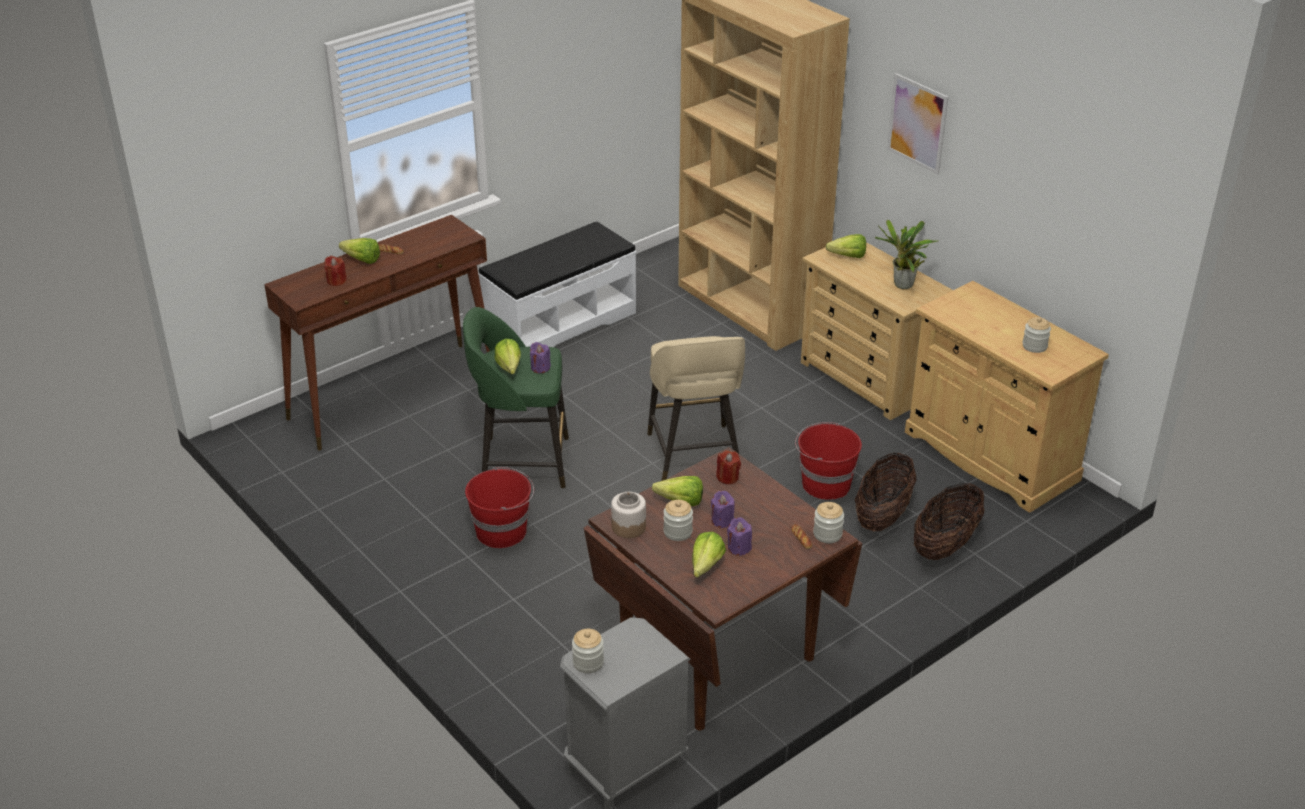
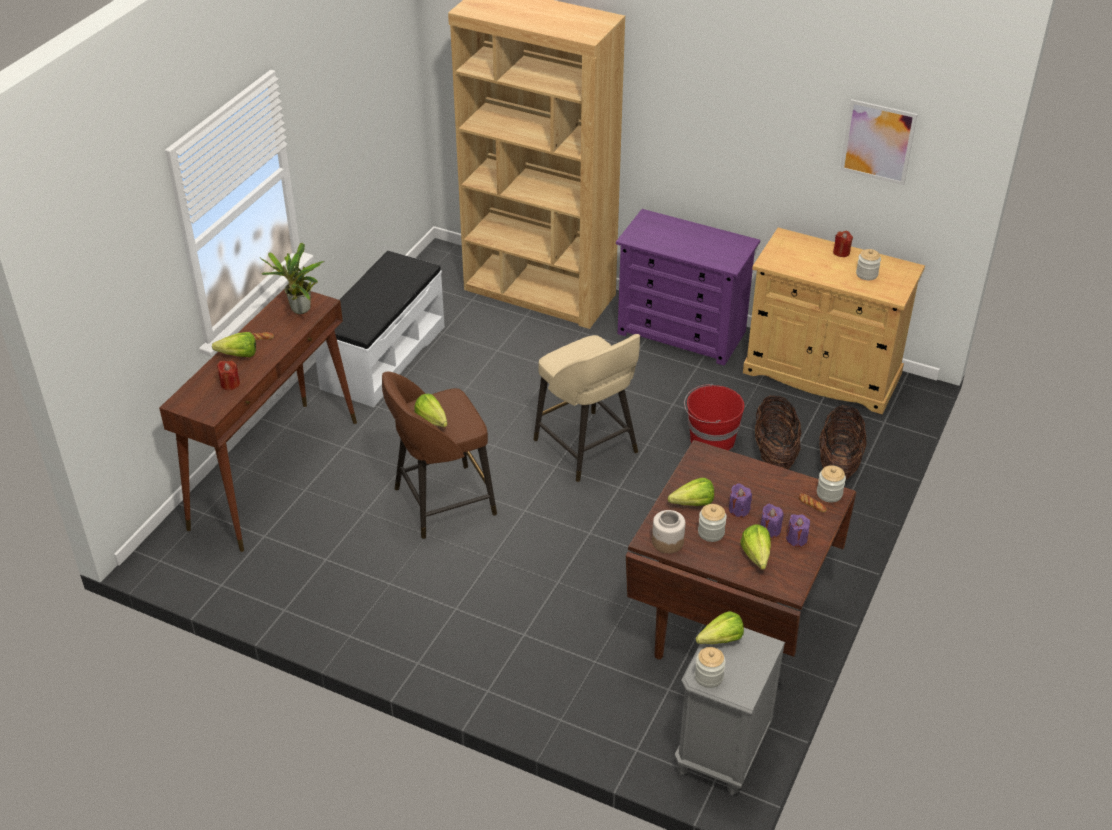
camera: 25 degrees left, 5 degrees up
green stool [463,307,569,488] -> brown stool [382,372,497,539]
red bucket [465,467,534,548] -> none
purple candle [530,342,551,373] -> purple candle moved to [786,514,810,547]
red candle [716,450,741,484] -> red candle moved to [833,231,853,257]
beige dresser [801,242,953,420] -> purple dresser [616,209,760,366]
lettuce [826,234,866,258] -> lettuce moved to [696,611,744,644]
potted plant [875,220,940,289] -> potted plant moved to [259,243,325,314]
picture [887,73,949,175] -> picture moved to [840,99,918,185]

